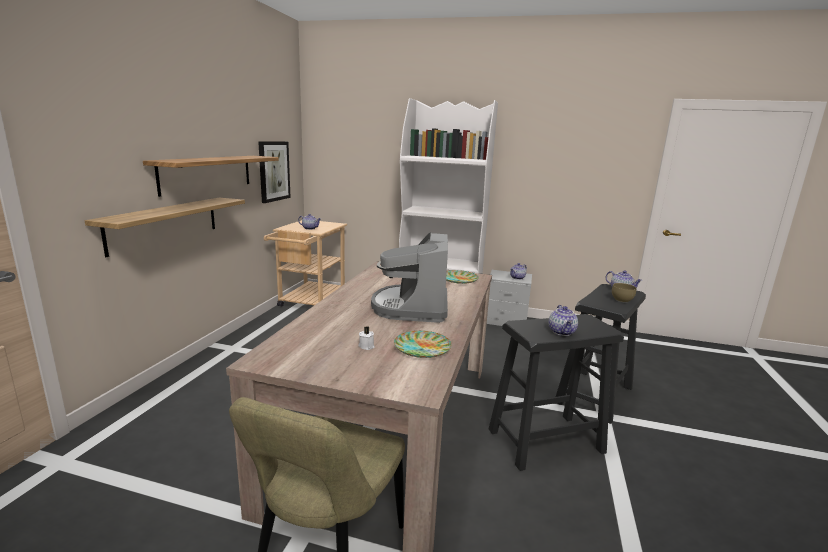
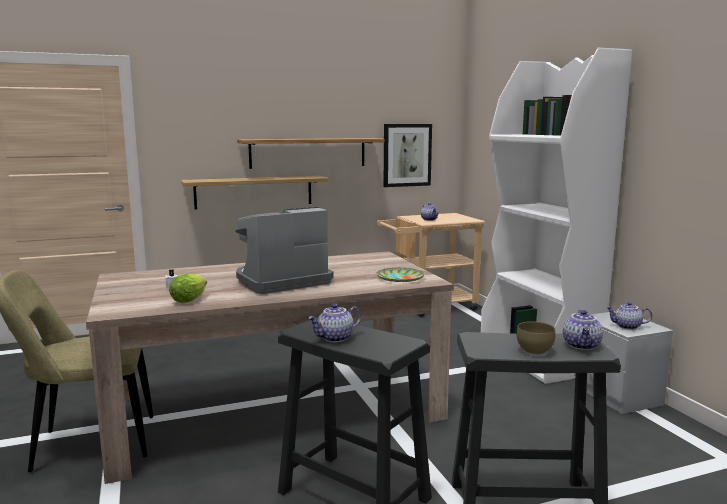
camera: 55 degrees right, 5 degrees down
plate [394,331,452,358] -> lettuce [169,273,207,303]

